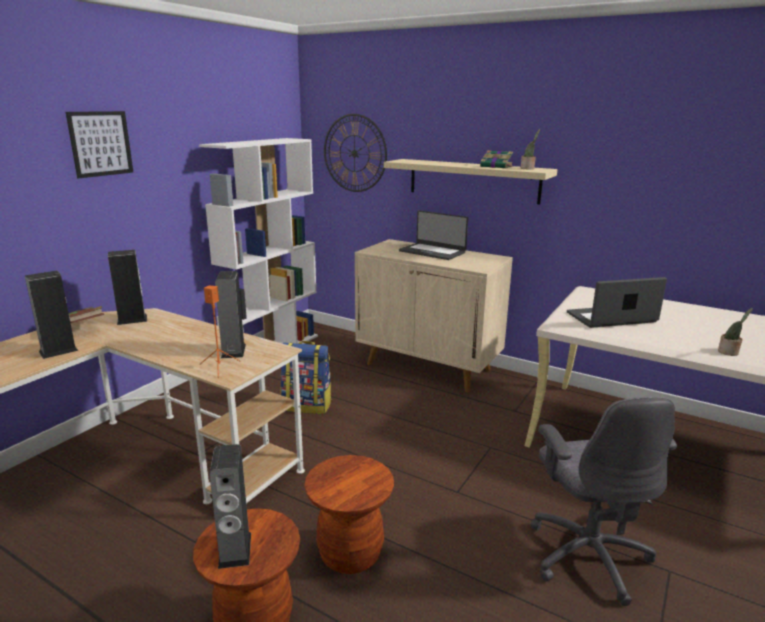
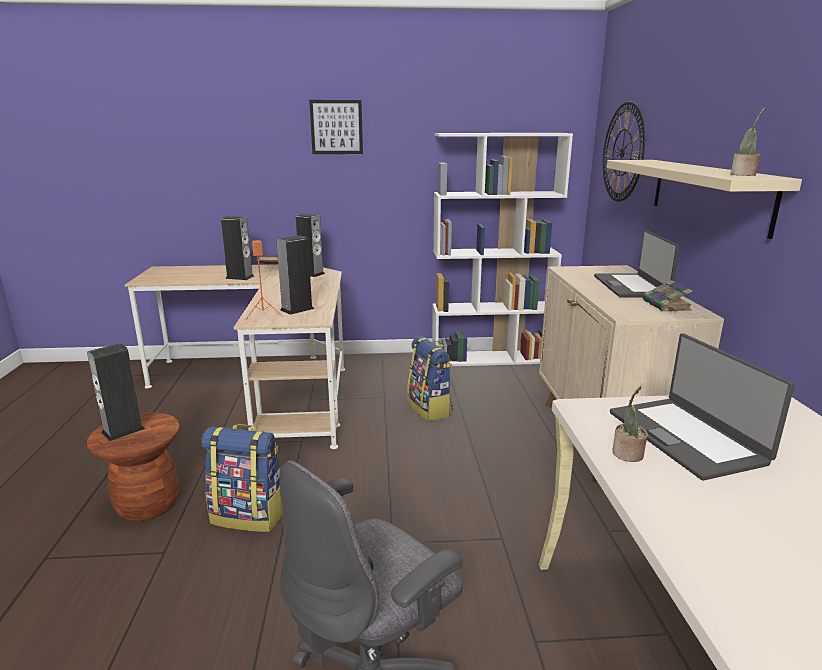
camera: 55 degrees right, 0 degrees up
brown stool [304,455,394,574] -> backpack [201,424,283,532]
book [480,150,513,169] -> book moved to [643,280,692,312]
laptop [567,277,667,328] -> laptop turned 150 degrees counterclockwise [610,334,795,481]
potted plant [718,308,753,356] -> potted plant moved to [612,386,648,462]

